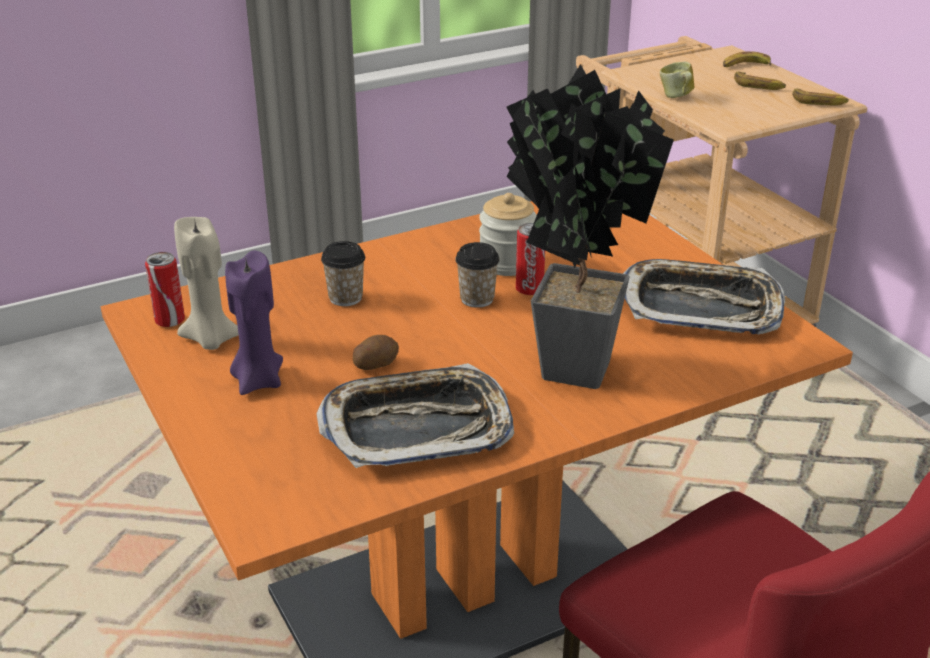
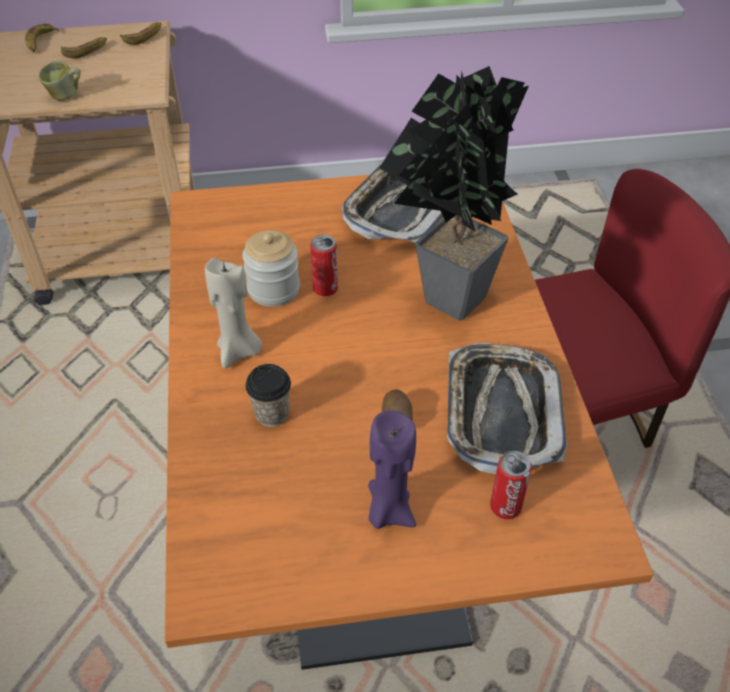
camera: 70 degrees left, 15 degrees up
can [145,252,185,327] -> can moved to [490,451,532,519]
beige candle [174,217,239,350] -> beige candle moved to [205,258,262,368]
cup [455,242,500,308] -> none

